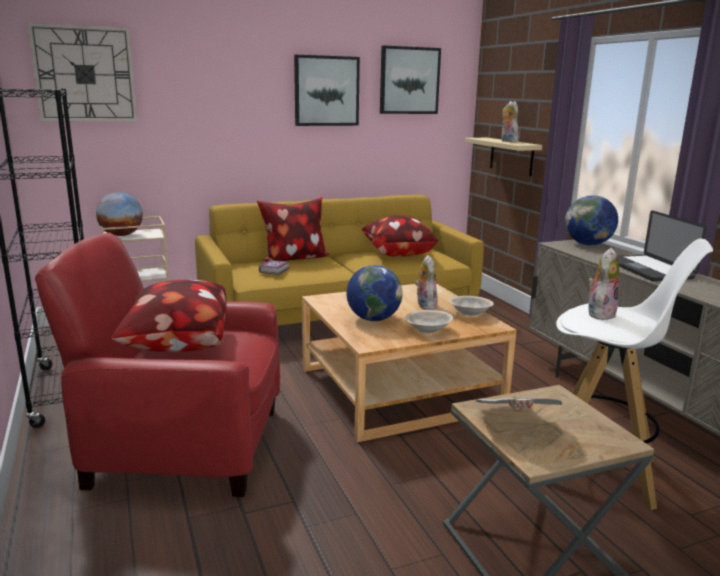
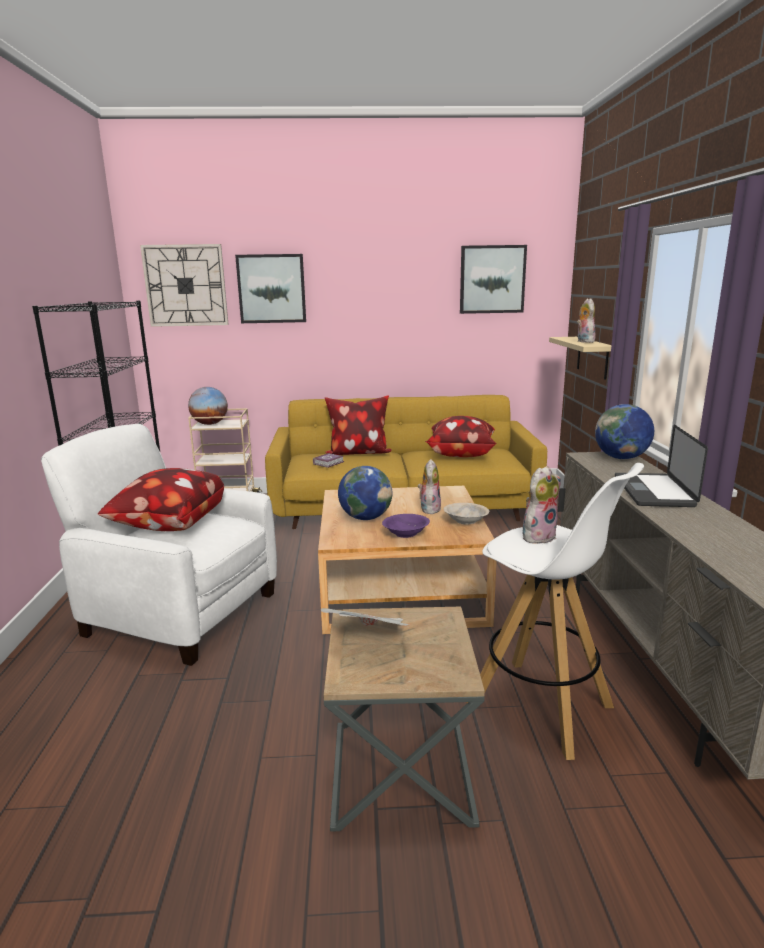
camera: 20 degrees right, 0 degrees up
red armchair [35,233,280,497] -> white armchair [41,424,277,666]
picture [294,55,360,126] -> picture moved to [235,254,306,323]
beige bowl [405,310,453,333] -> purple bowl [382,514,430,538]

